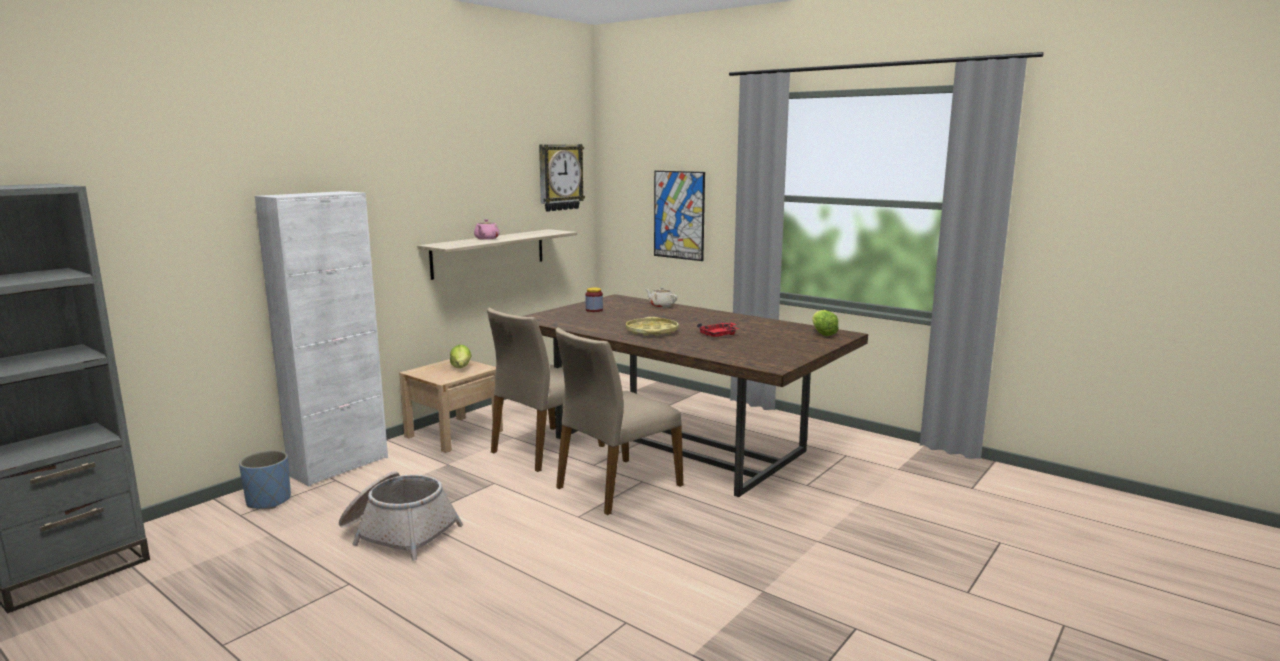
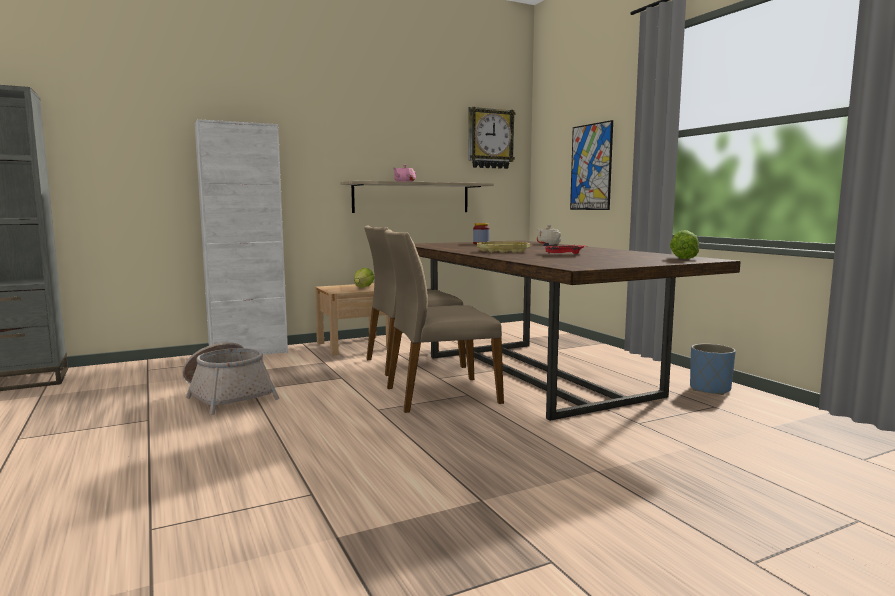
camera: 25 degrees right, 5 degrees down
blue planter [239,451,291,509] -> blue planter moved to [690,344,736,395]

